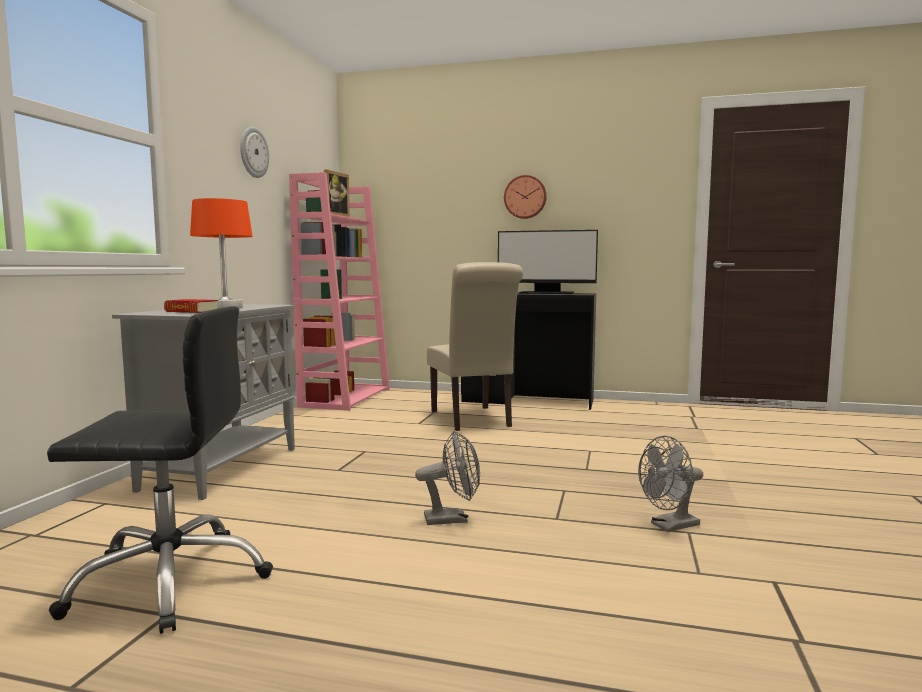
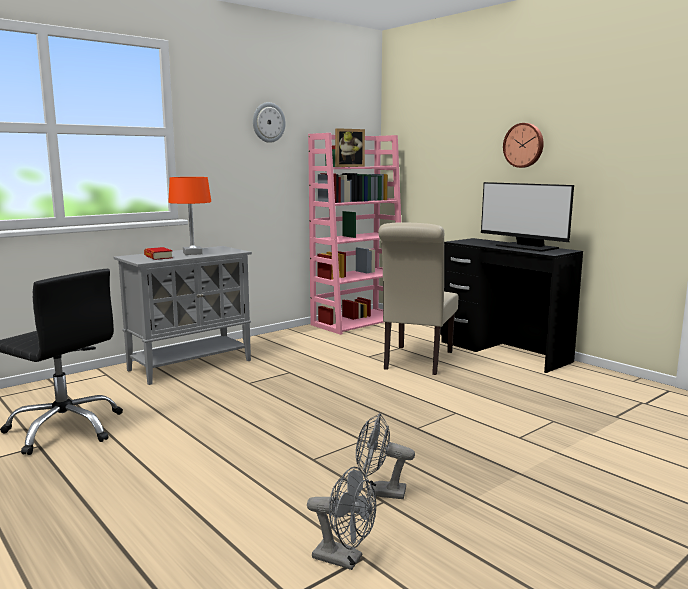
camera: 35 degrees right, 5 degrees up
grey fan [415,431,480,525] -> grey fan moved to [307,467,376,570]

